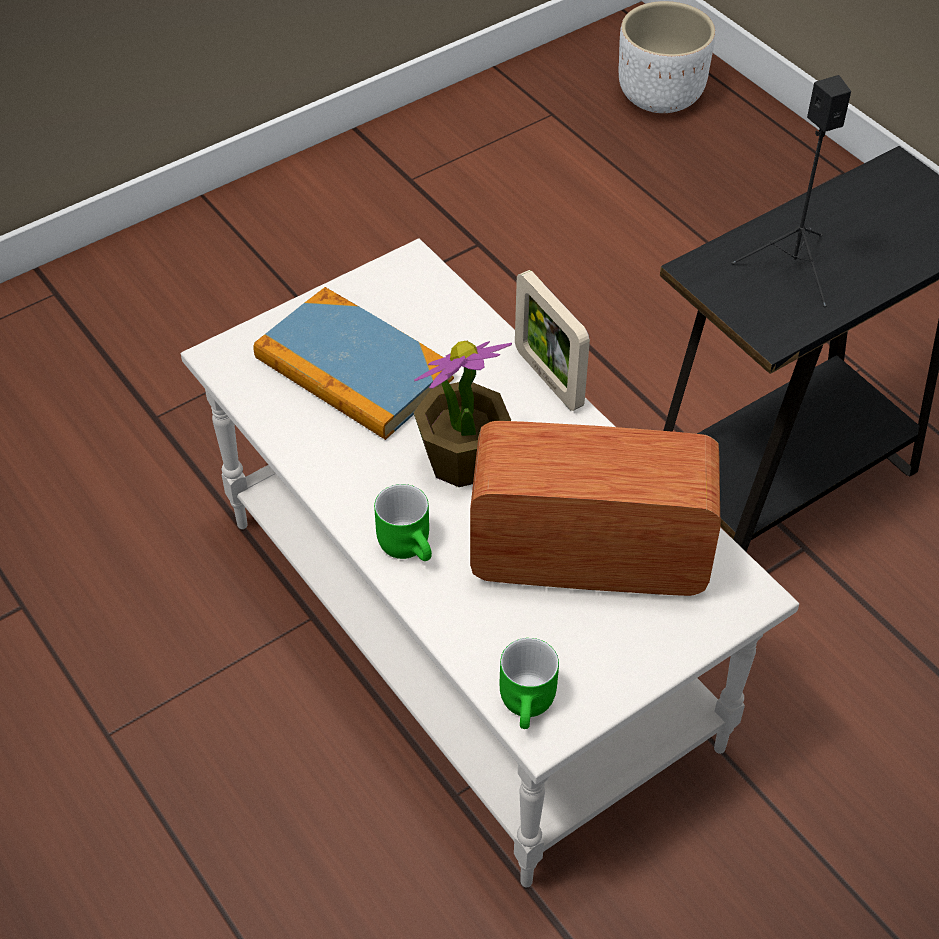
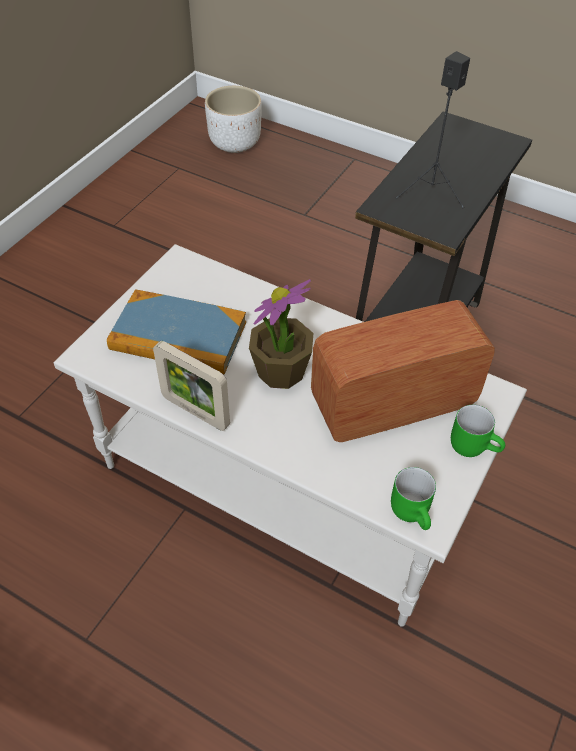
camera: 25 degrees left, 0 degrees up
green mug [374,484,432,561] -> green mug moved to [451,405,505,457]
picture frame [515,270,590,411] -> picture frame moved to [153,341,230,431]

